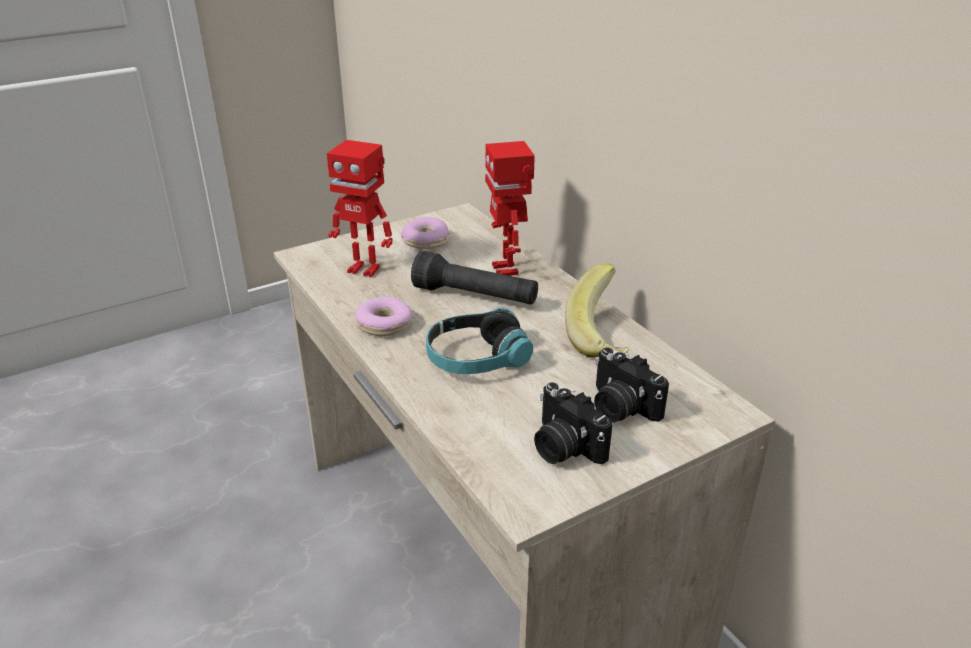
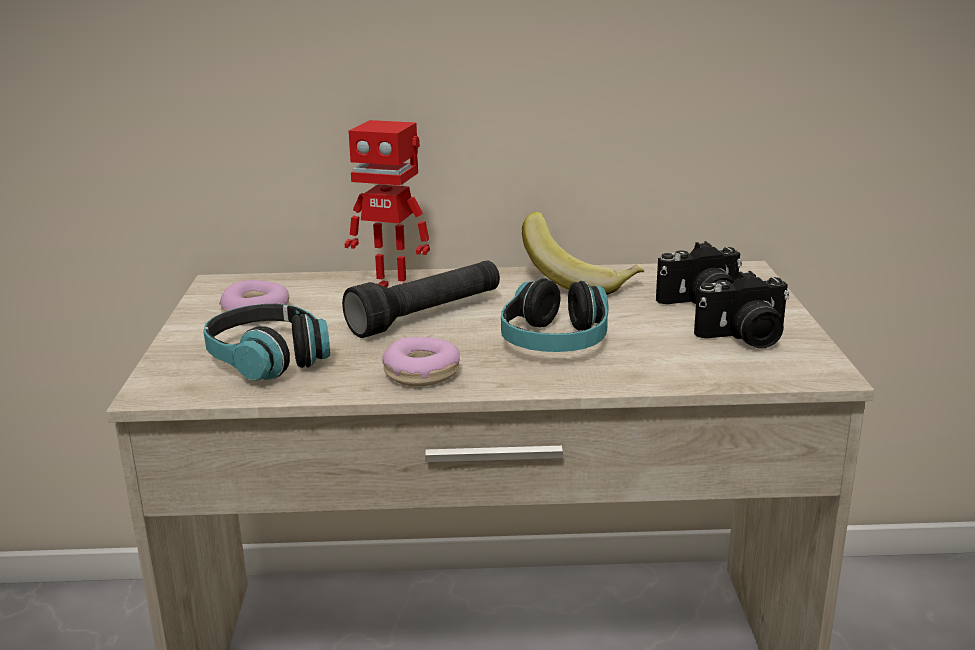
camera: 60 degrees left, 10 degrees down
toy robot [327,140,393,278] -> headphones [203,304,330,380]

